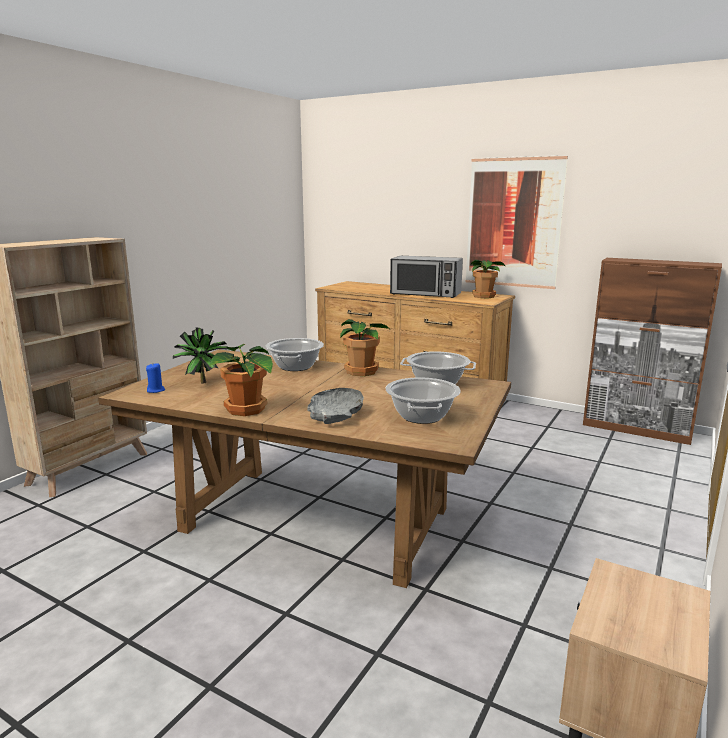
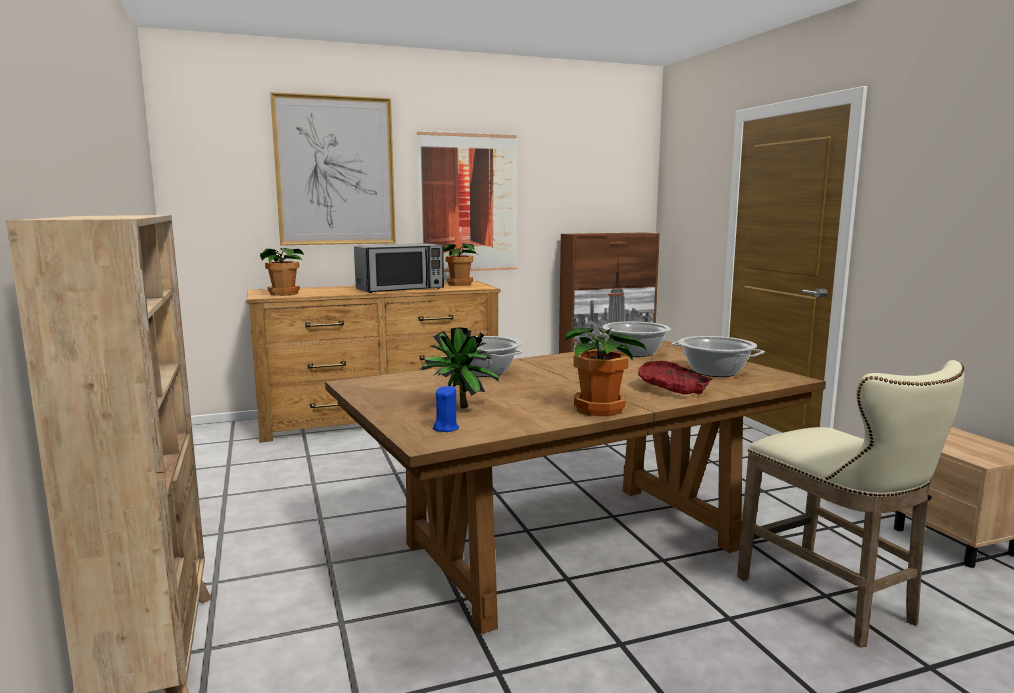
camera: 50 degrees left, 5 degrees down
grey bowl [307,388,364,424] -> red bowl [638,361,713,394]
potted plant [340,319,389,376] -> potted plant moved to [260,248,304,296]
none -> picture [270,92,396,245]
none -> beige stool [737,360,964,647]

